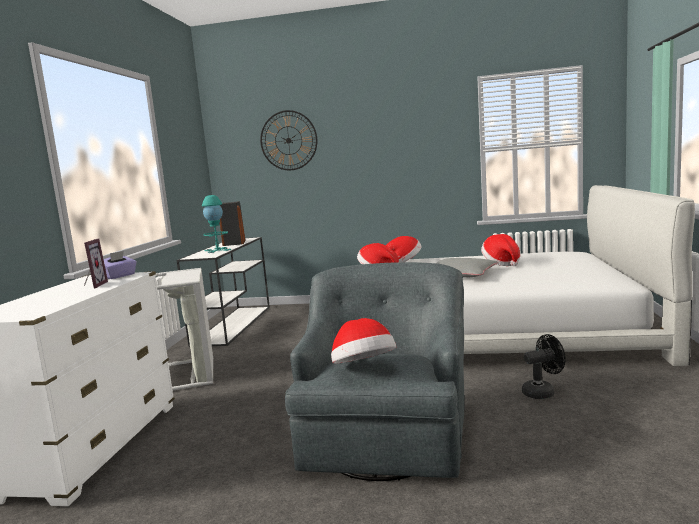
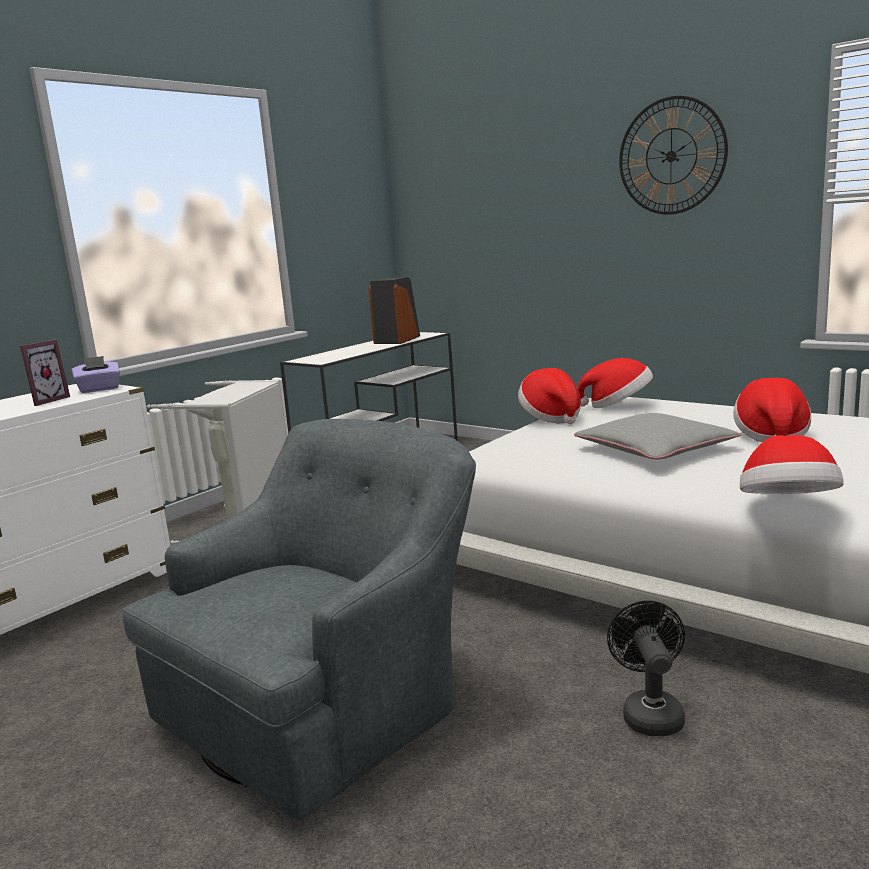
camera: 30 degrees right, 5 degrees up
turquoise table lamp [202,195,231,253] -> none
wall clock [260,110,317,170] -> wall clock moved to [619,96,728,215]
hat [331,318,396,364] -> hat moved to [740,435,844,494]
black fan [522,334,566,399] -> black fan turned 105 degrees counterclockwise [607,600,685,736]

